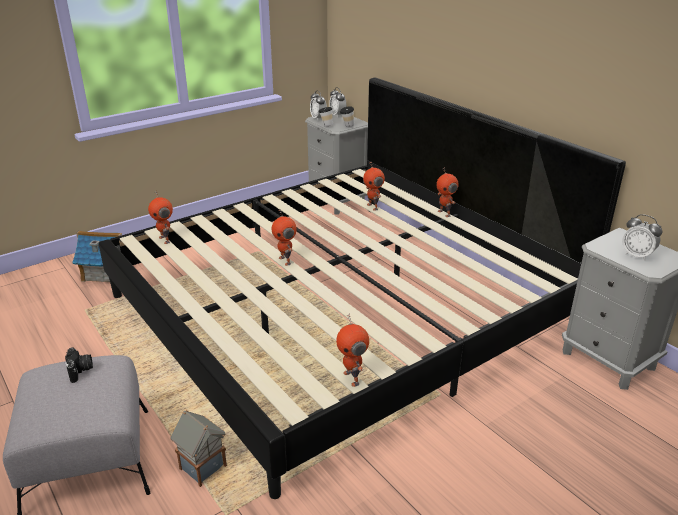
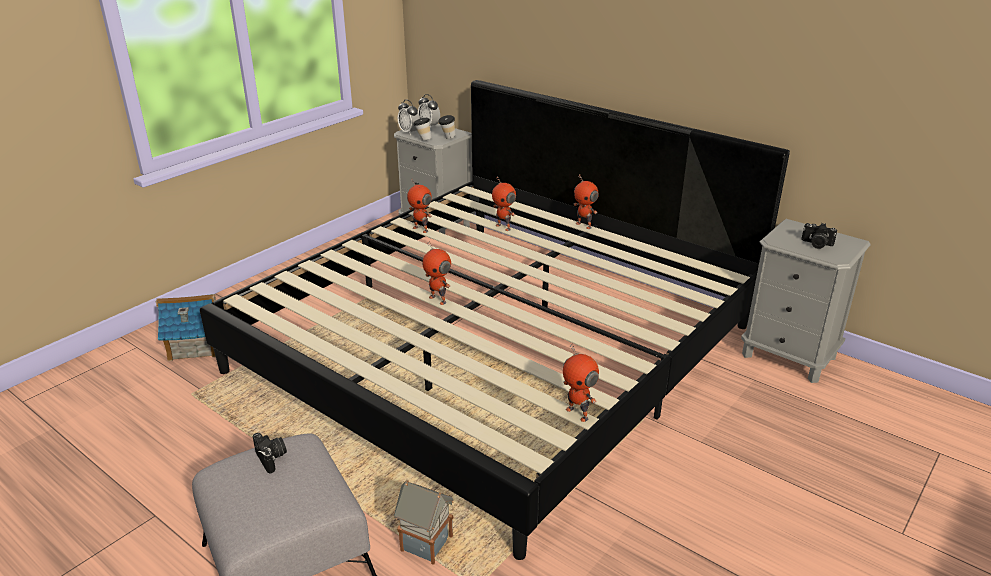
camera: 15 degrees left, 0 degrees up
toy robot [148,190,173,244] -> toy robot moved to [407,179,432,233]
alarm clock [622,214,662,261] -> camera [801,223,837,249]

